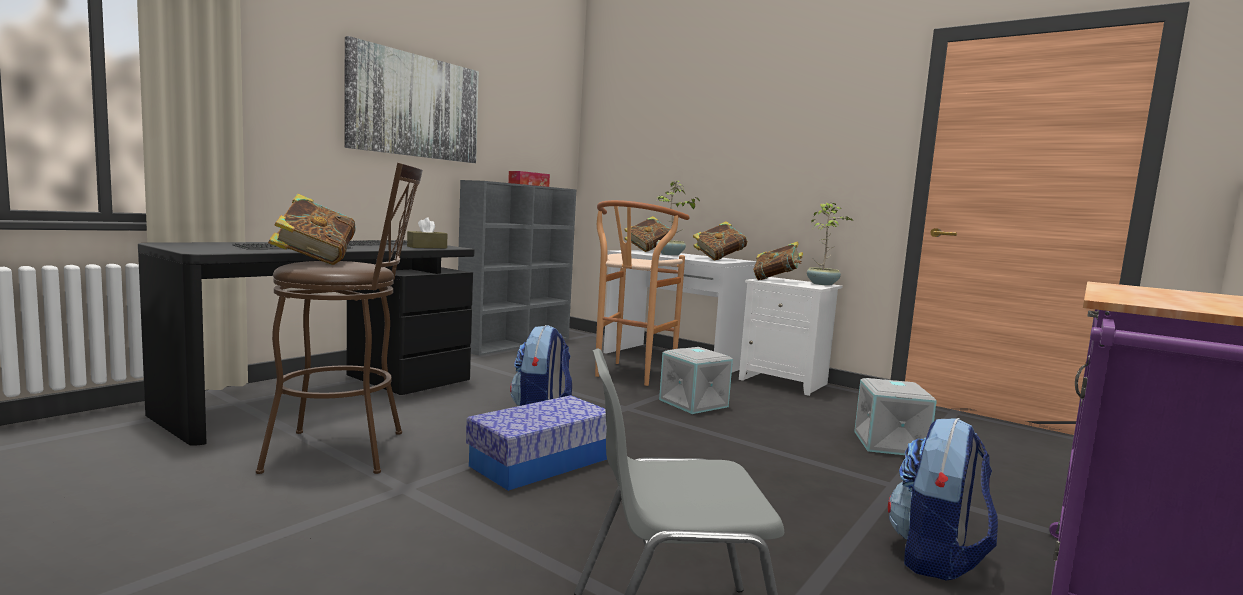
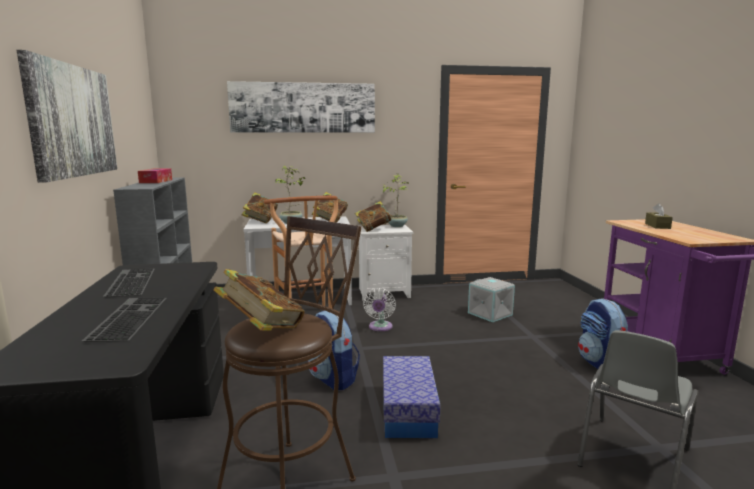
camera: 45 degrees left, 5 degrees up
brown tissue box [407,217,447,248] -> brown tissue box moved to [645,203,673,229]
grey storage box [659,347,733,414] -> white fan [363,288,396,331]
none -> picture [227,81,375,133]

